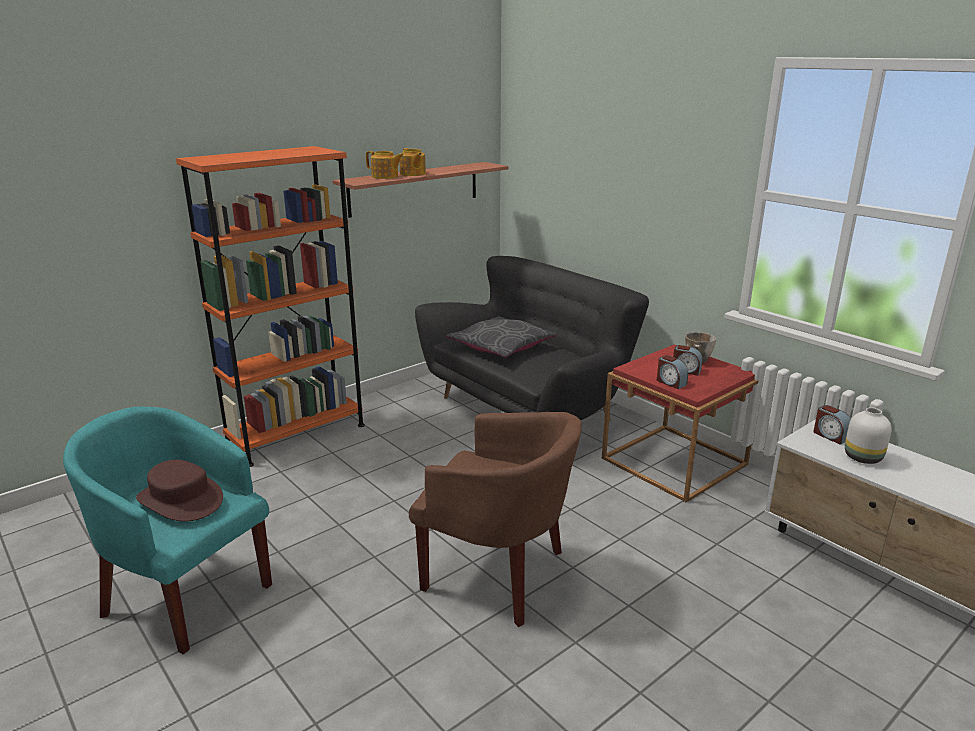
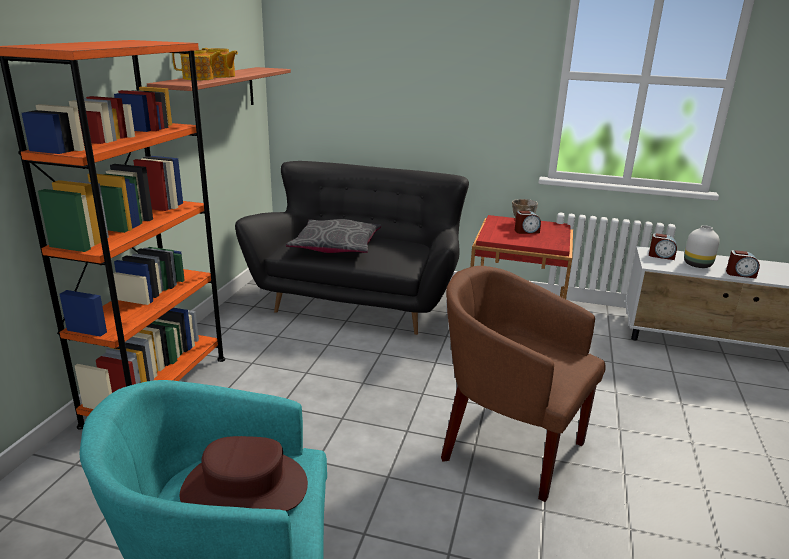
camera: 35 degrees left, 0 degrees up
brown armchair [409,412,582,627] -> brown armchair turned 135 degrees counterclockwise [441,266,606,502]
alarm clock [657,355,688,389] -> alarm clock moved to [726,250,760,278]

